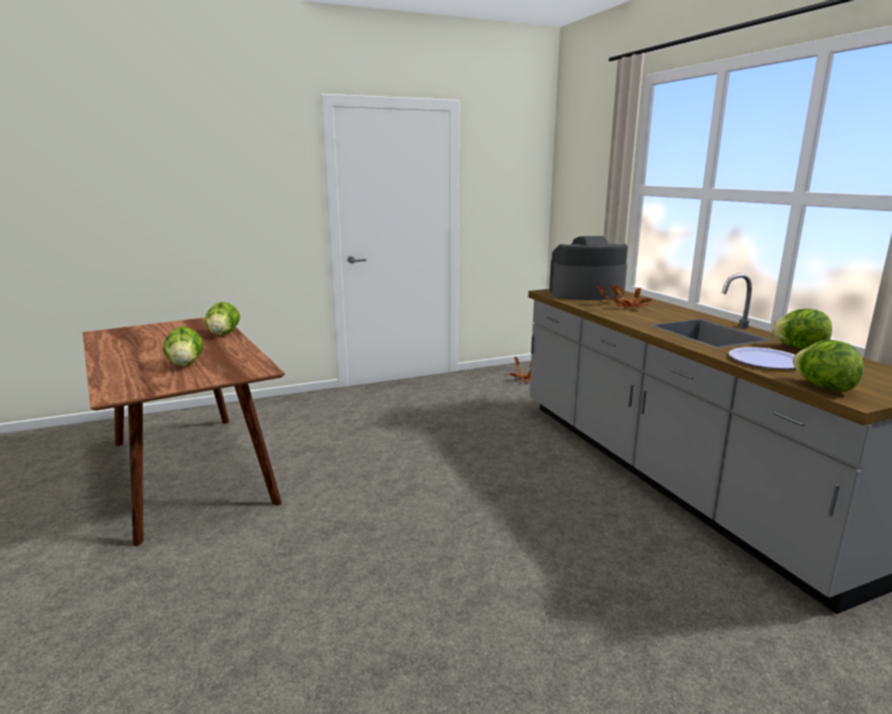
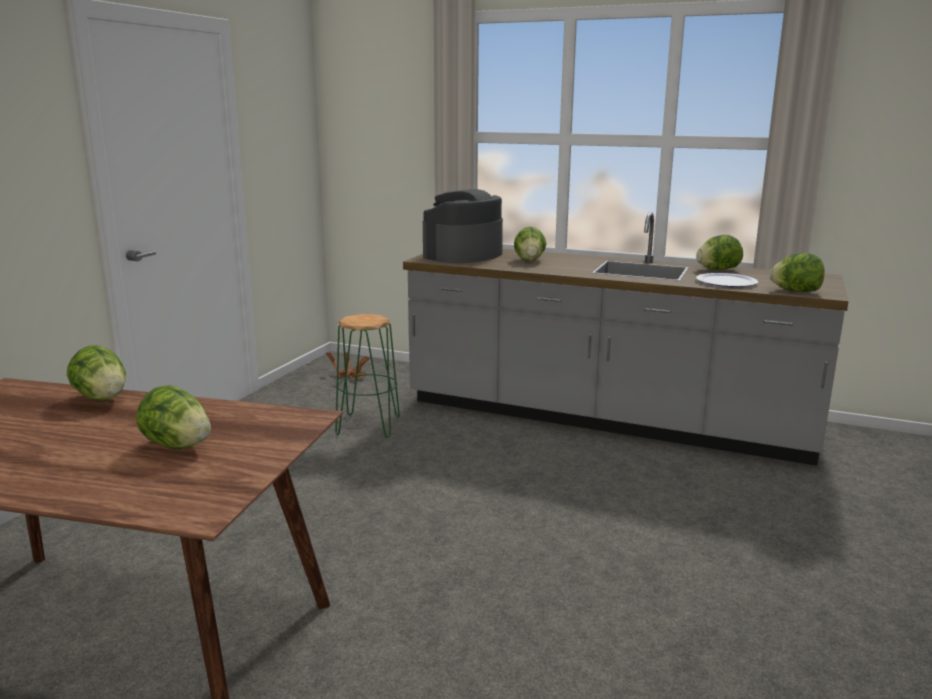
camera: 45 degrees left, 0 degrees up
potted plant [597,285,652,307] -> lettuce [514,226,546,262]
none -> green stool [335,314,400,438]

